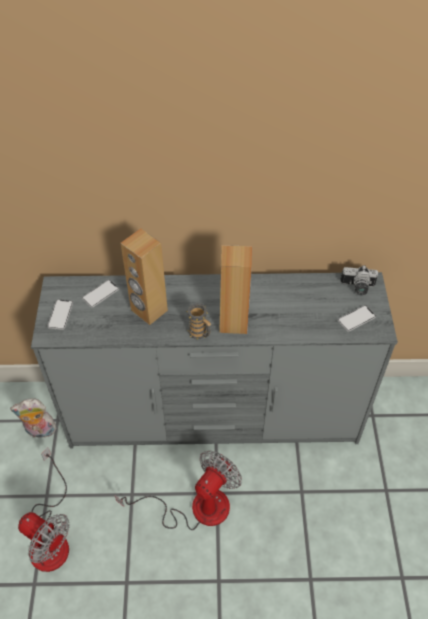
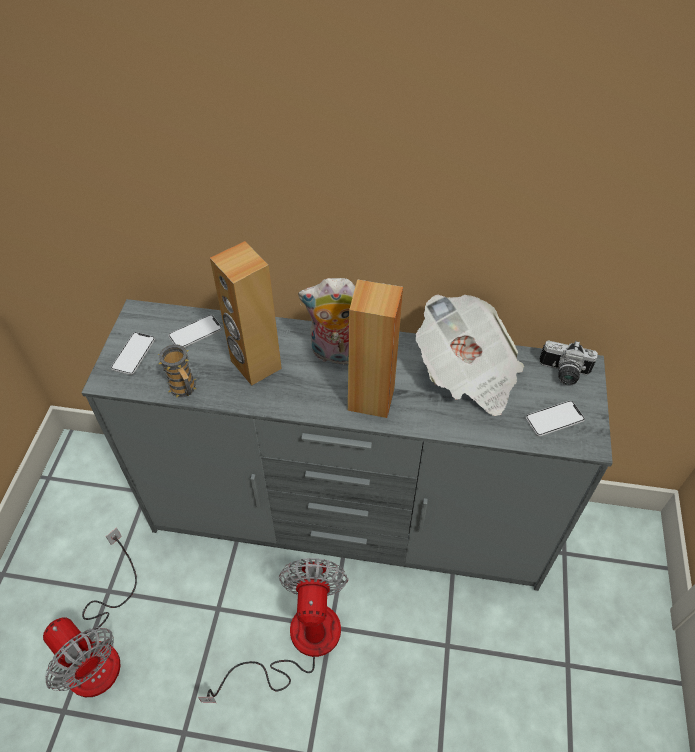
camera: 10 degrees right, 0 degrees up
plush toy [10,398,56,438] -> plush toy moved to [298,278,355,365]
fan [115,451,242,530] -> fan turned 45 degrees counterclockwise [198,558,348,703]
mug [186,303,211,340] -> mug moved to [158,345,196,397]
none -> newspaper [416,294,524,416]

